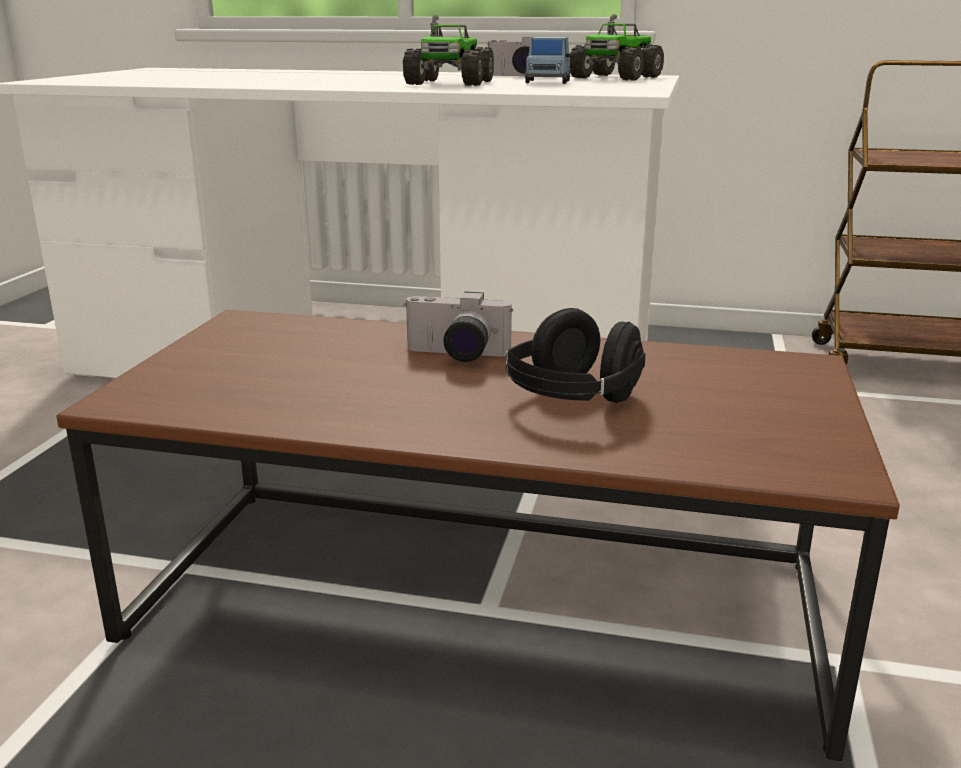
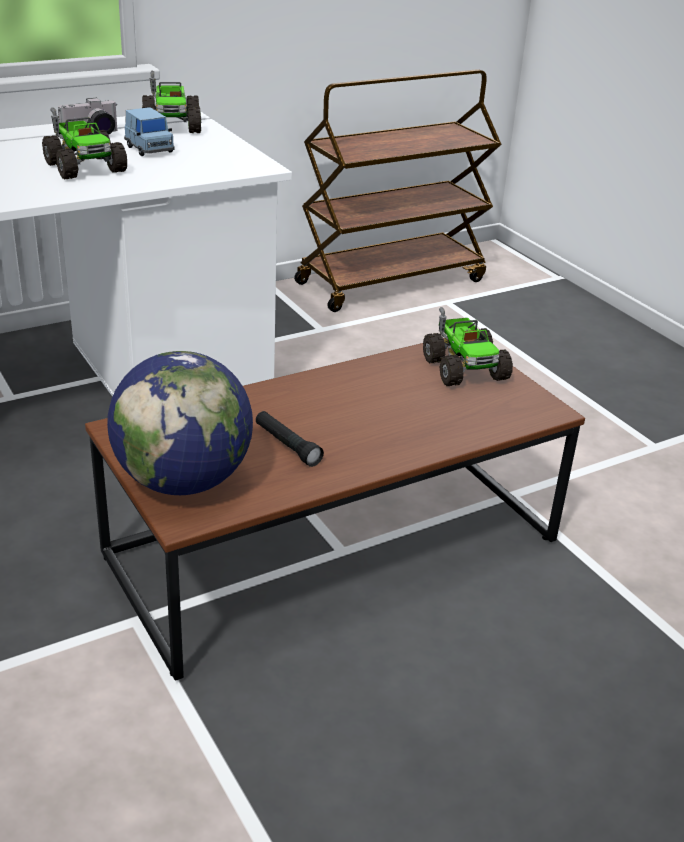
camera: 45 degrees left, 10 degrees up
camera [404,291,513,362] -> none
black headphones [506,308,646,403] -> none
none -> globe [107,351,253,495]
none -> black flashlight [256,411,324,467]
none -> toy truck [423,307,513,386]

